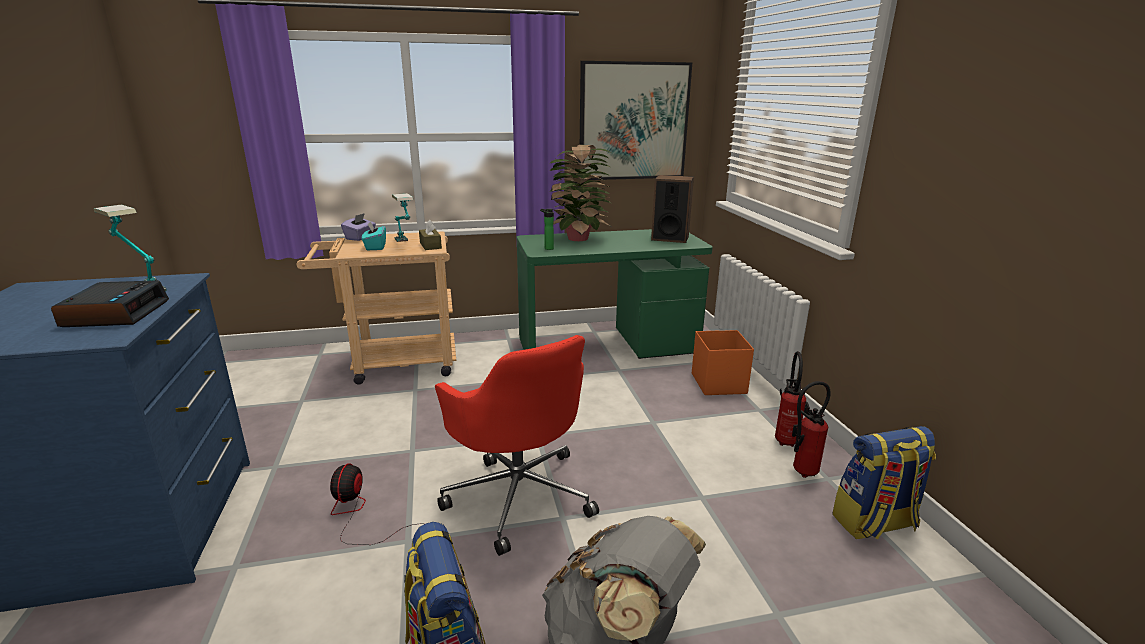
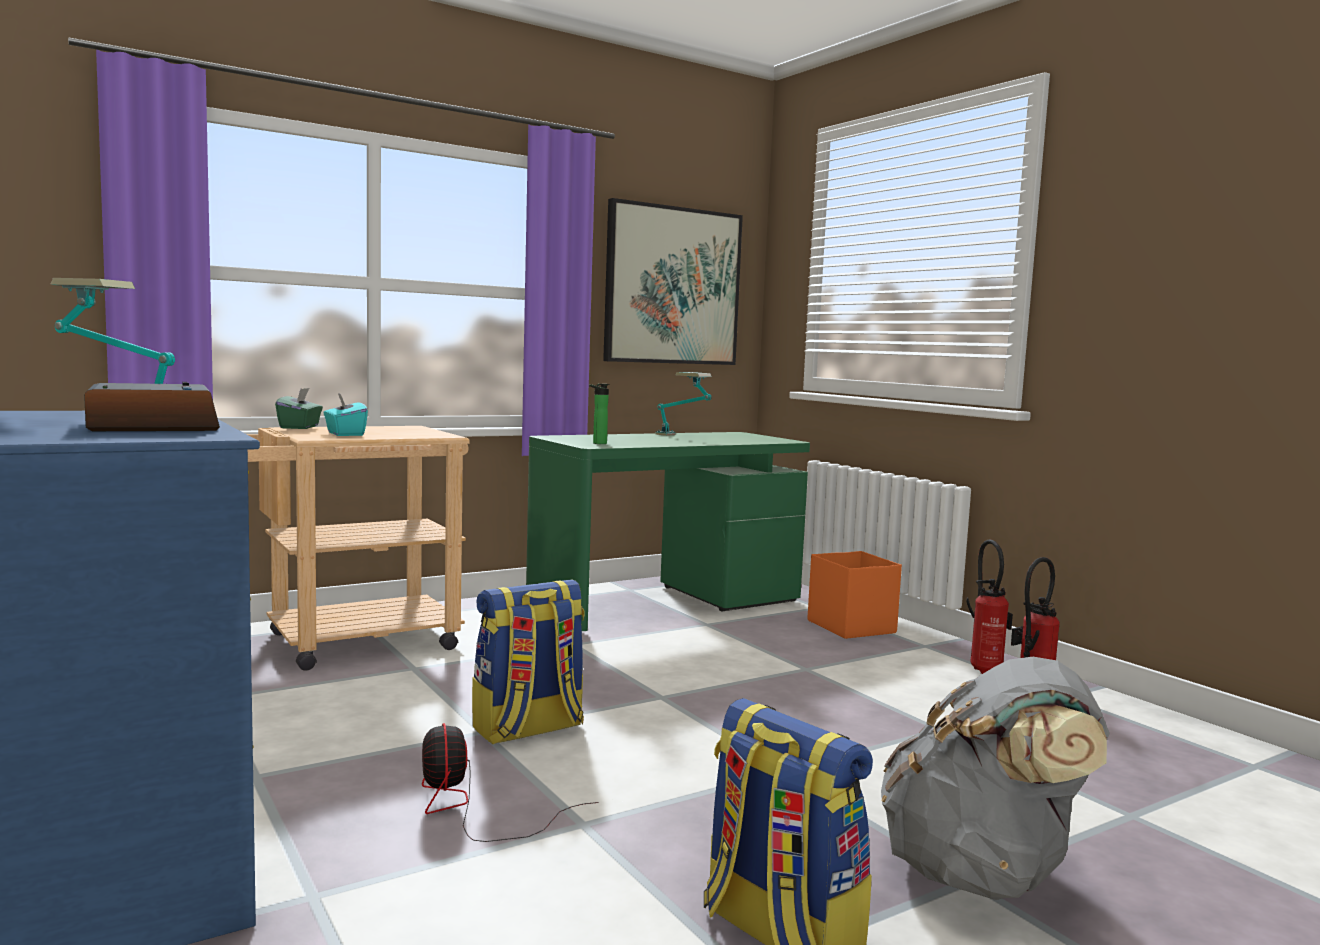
camera: 20 degrees left, 15 degrees down
purple tissue box [341,213,376,241] -> green tissue box [275,388,323,429]
table lamp [392,193,413,242] -> table lamp moved to [655,372,712,436]
brown tissue box [419,220,442,250] -> none
red office chair [435,335,599,556] -> none
potted plant [549,145,612,241] -> none
speaker [651,175,694,243] -> none
backpack [832,426,936,539] -> backpack moved to [472,579,585,744]

